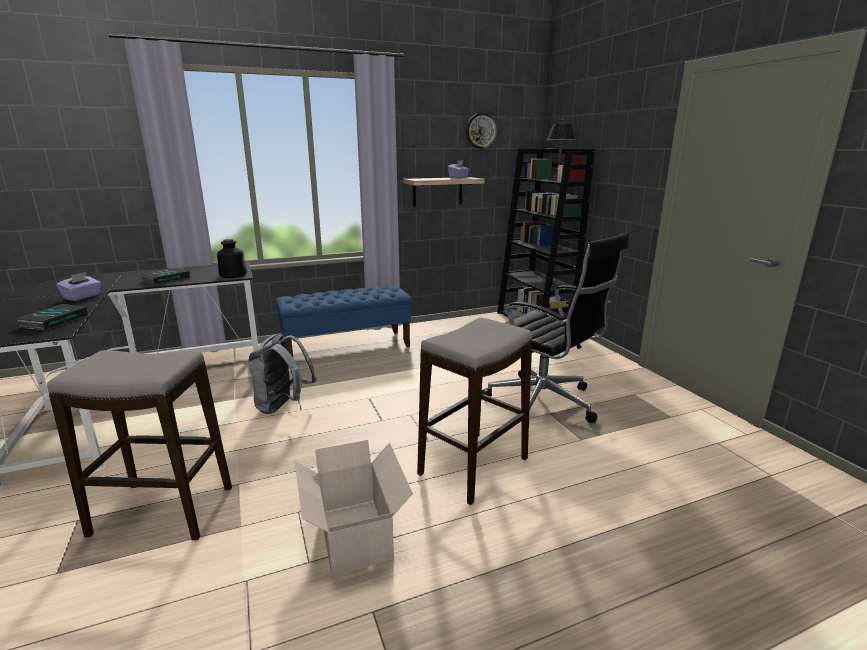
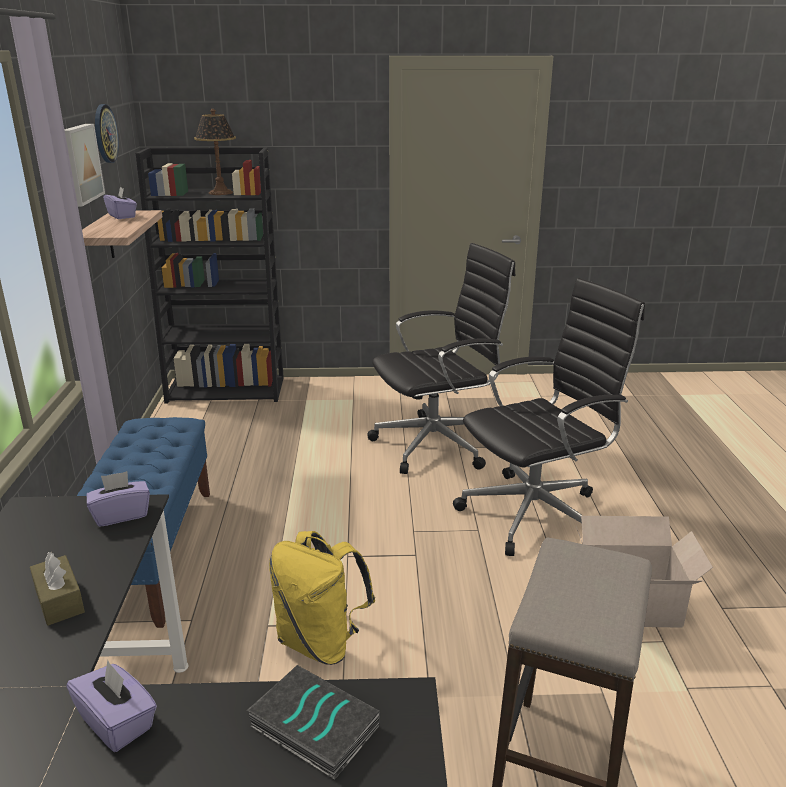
camera: 70 degrees left, 5 degrees up
book [141,267,190,285] -> brown tissue box [30,552,85,626]
bottle [217,239,247,278] -> purple tissue box [87,471,150,527]
grey backpack [248,333,317,414] -> yellow backpack [269,531,375,665]
stool [417,318,532,505] -> black office chair [453,278,645,556]
none -> picture [64,124,105,207]

